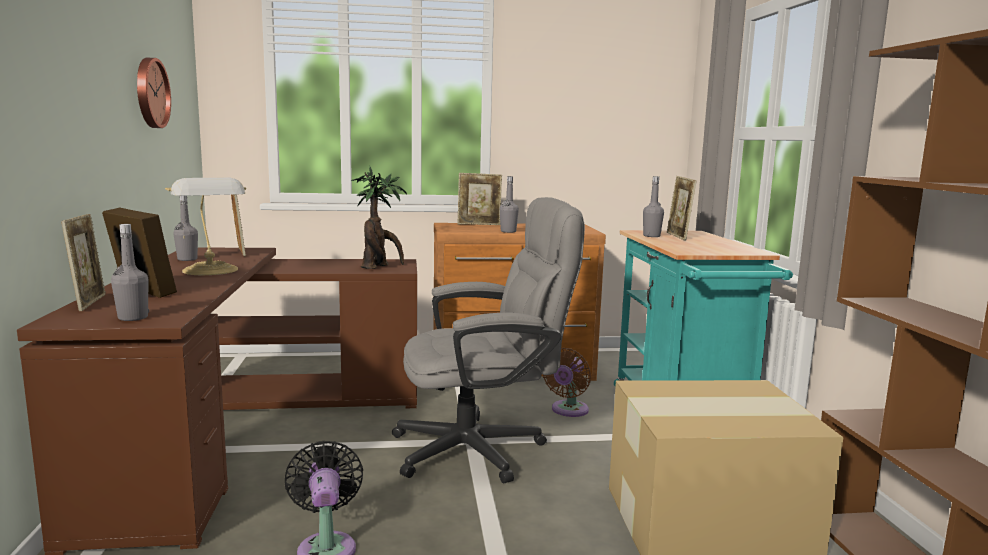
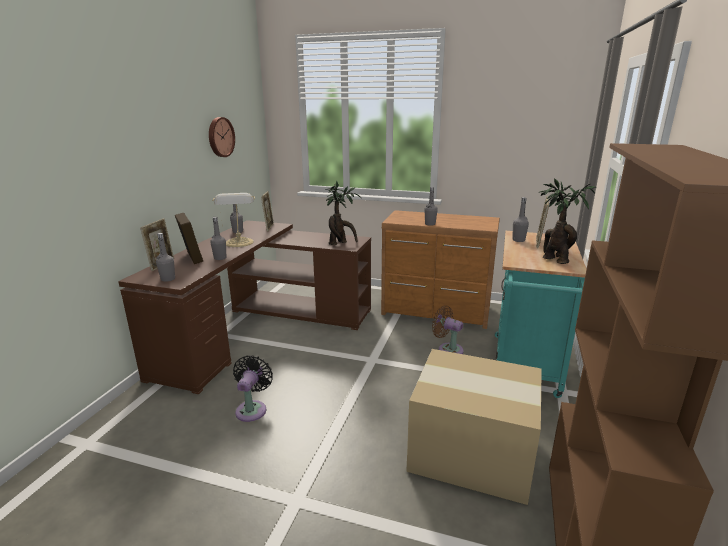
camera: 25 degrees right, 10 degrees up
grey office chair [392,197,585,484] -> none
picture frame [458,173,502,225] -> none
brown fan [543,348,591,417] -> brown fan turned 75 degrees clockwise [432,306,464,354]
none -> grey bottle [210,217,226,260]
none -> potted plant [540,178,596,264]

